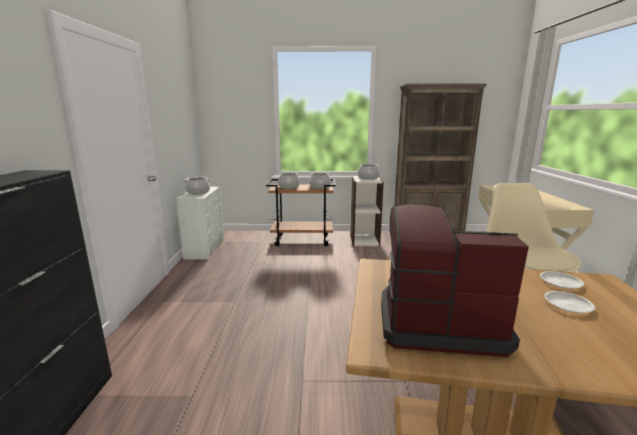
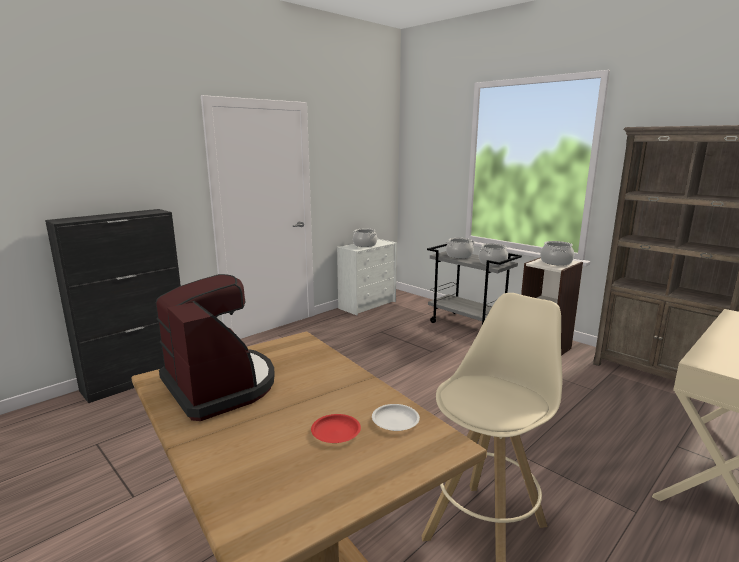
camera: 45 degrees right, 0 degrees up
brown cart [266,179,336,246] -> grey cart [427,244,522,325]
white plate [544,291,595,313] -> red plate [311,414,361,443]

